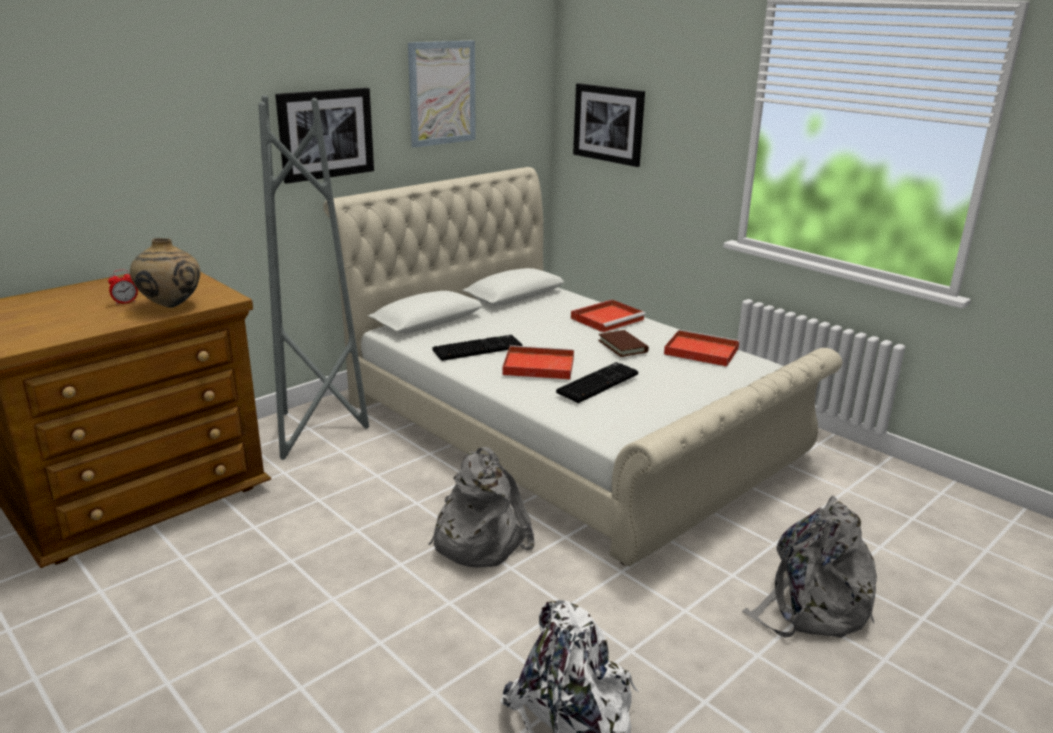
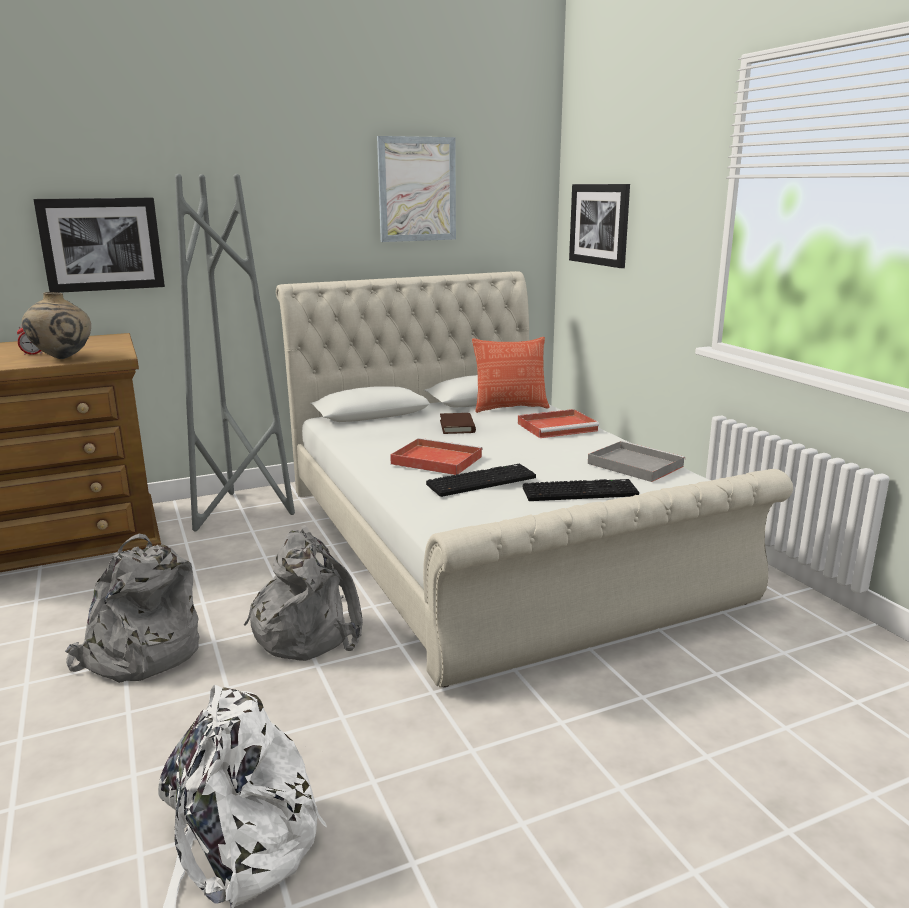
camera: 20 degrees right, 5 degrees down
picture [275,88,374,184] -> picture moved to [33,198,165,293]
keyboard [432,335,522,361] -> keyboard moved to [523,479,639,501]
brown book [598,330,649,357] -> brown book moved to [440,413,476,434]
red tray [664,330,740,367] -> grey tray [588,441,685,482]
grey backpack [742,496,877,638] -> grey backpack moved to [65,534,200,683]
none -> orange pillow [472,337,550,413]

